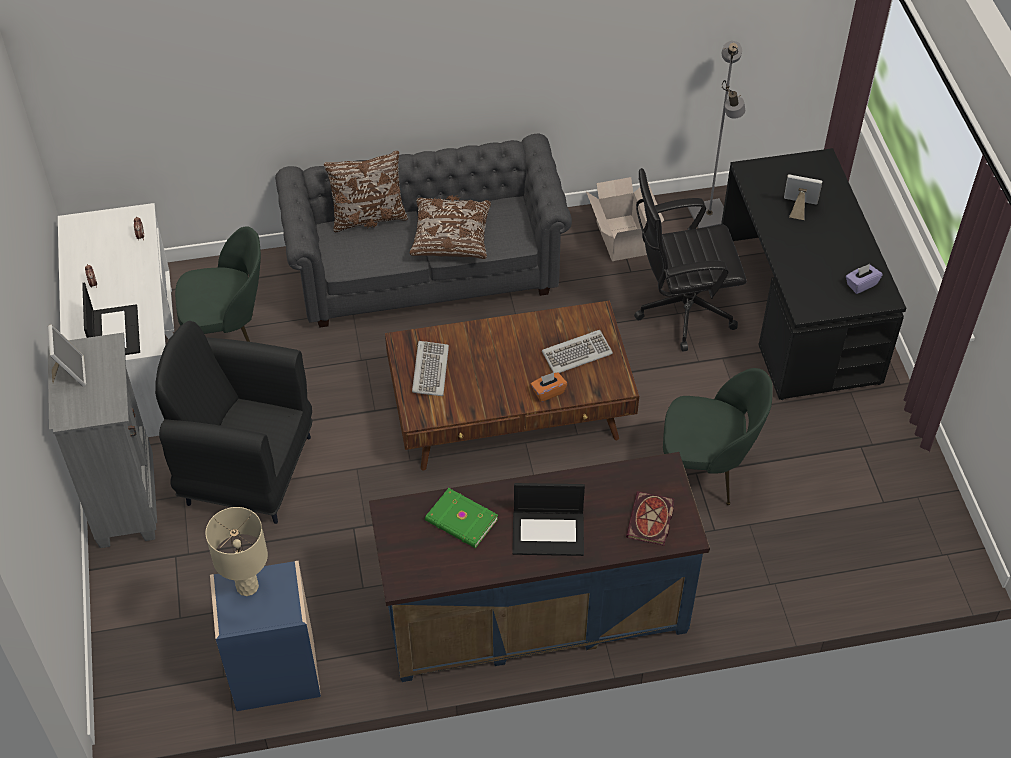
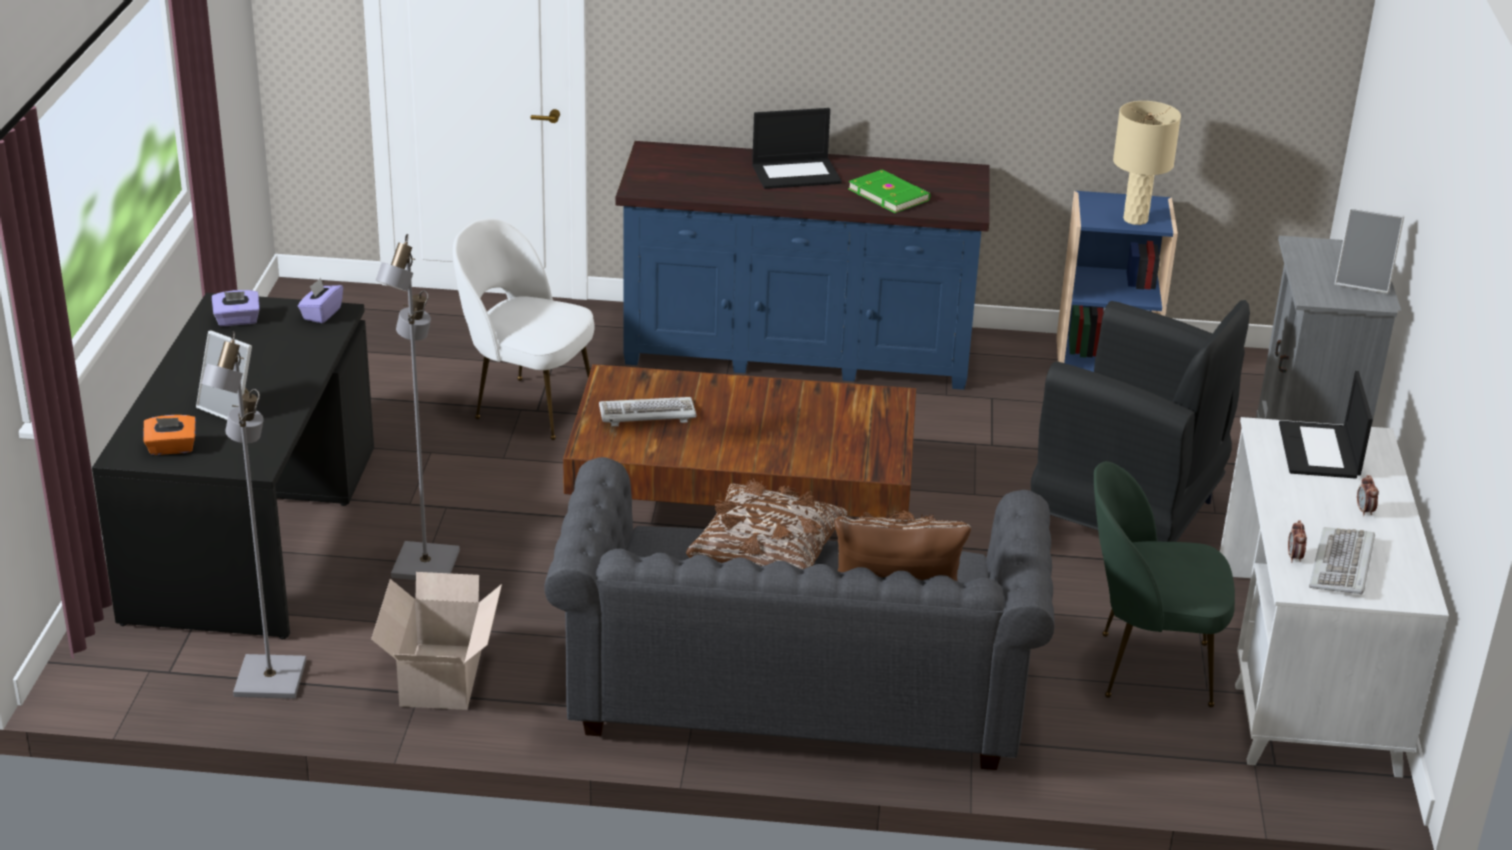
camera: 165 degrees left, 20 degrees down
picture frame [48,325,86,386] -> picture frame turned 75 degrees counterclockwise [1335,207,1404,294]
keyboard [412,341,449,396] -> keyboard moved to [1309,527,1375,595]
laptop [512,483,585,556] -> laptop turned 150 degrees clockwise [752,108,842,189]
orange tissue box [531,372,567,402] -> orange tissue box moved to [143,415,196,455]
book [626,491,674,546] -> none
black office chair [634,168,747,352] -> grey floor lamp [375,234,460,580]
green chair [663,368,773,505] -> white chair [453,218,595,440]
none -> purple tissue box [298,278,343,323]

